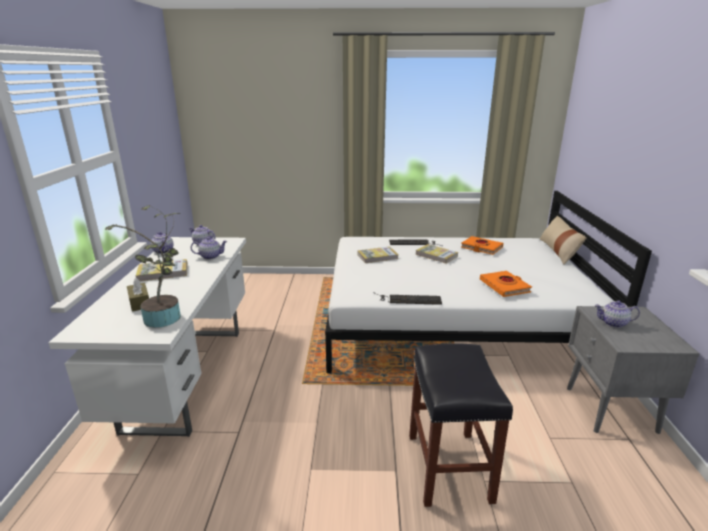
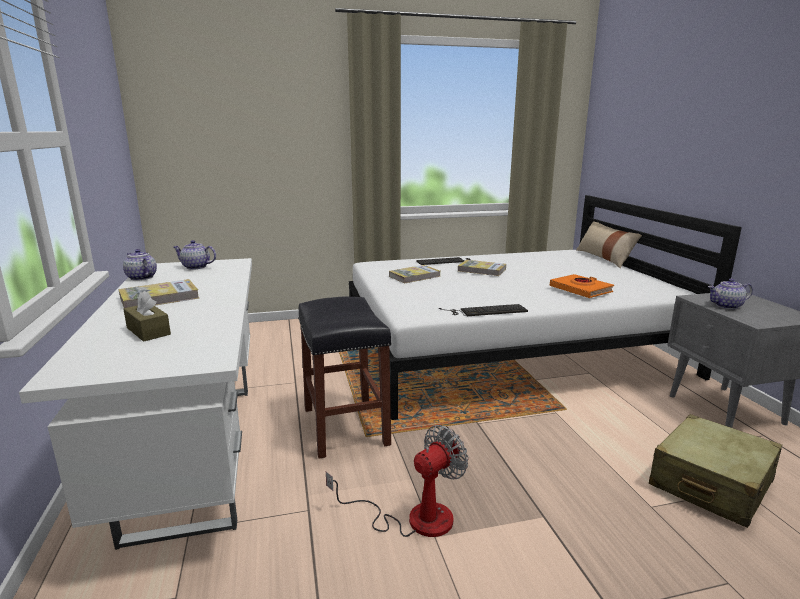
camera: 15 degrees left, 5 degrees down
potted plant [105,205,181,328] -> none
teapot [191,237,227,260] -> none
black stool [409,343,513,507] -> black stool moved to [298,296,392,459]
orange book [461,236,503,255] -> none
none -> fan [326,425,468,537]
none -> beige suitcase [649,414,782,528]

